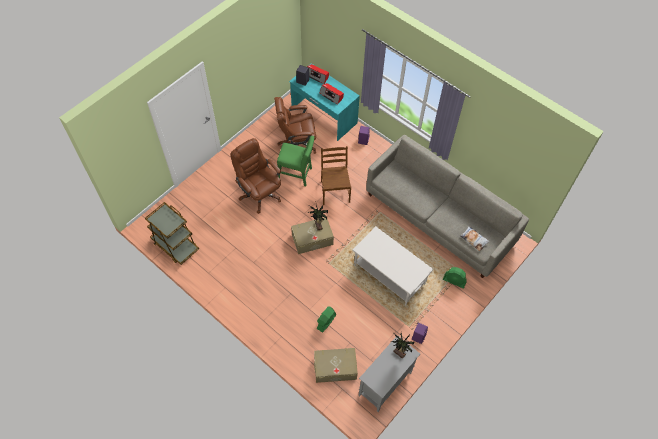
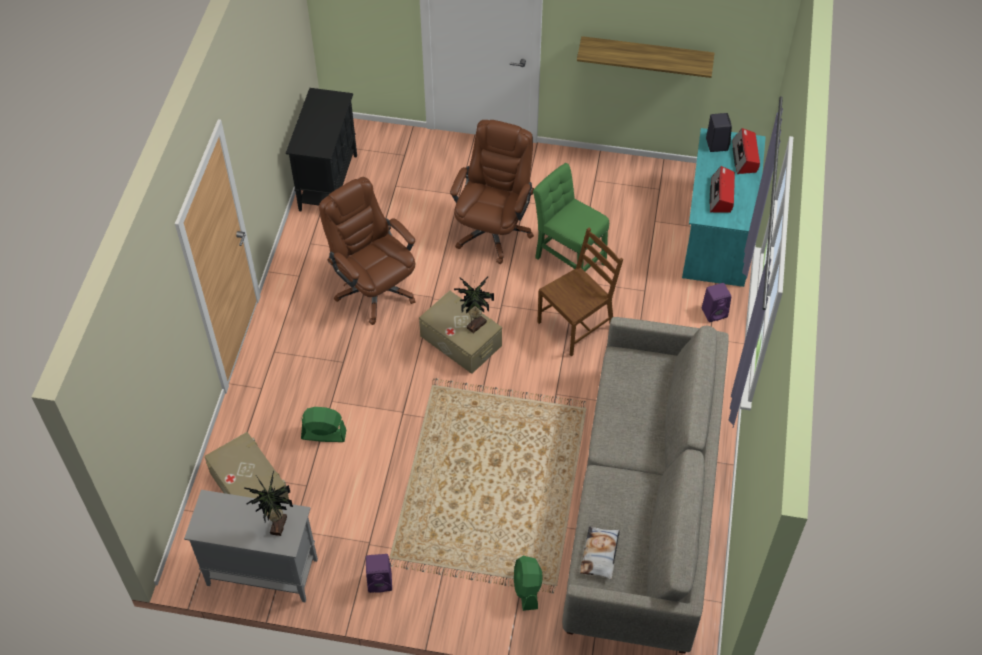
camera: 60 degrees right, 5 degrees down
brown cart [145,202,199,265] -> black cabinet [286,88,357,211]
brown office chair [274,97,316,153] -> brown office chair moved to [319,177,416,325]
green chair [277,136,314,186] -> green chair turned 150 degrees clockwise [533,163,609,271]
white coffee table [352,226,433,305] -> none
none -> shelf [577,36,714,78]

